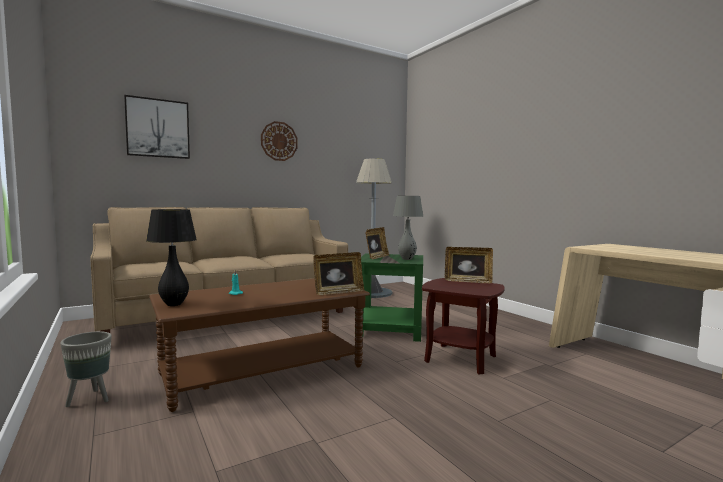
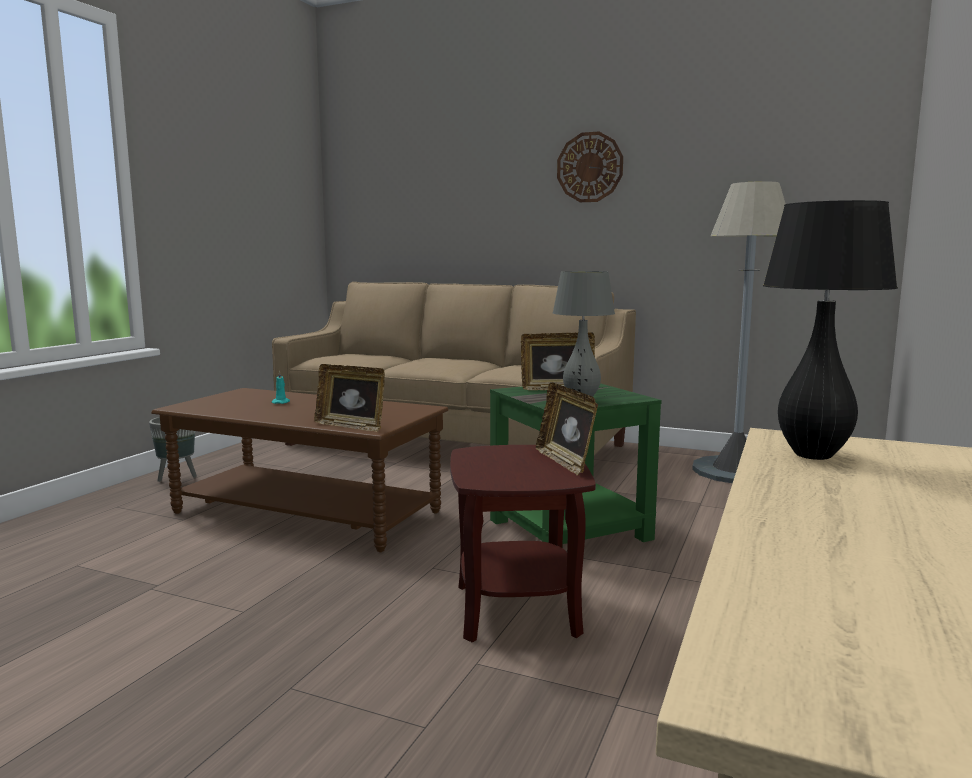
camera: 55 degrees right, 5 degrees up
picture [124,95,190,159] -> none
black table lamp [146,209,197,306] -> black table lamp moved to [763,200,898,460]

